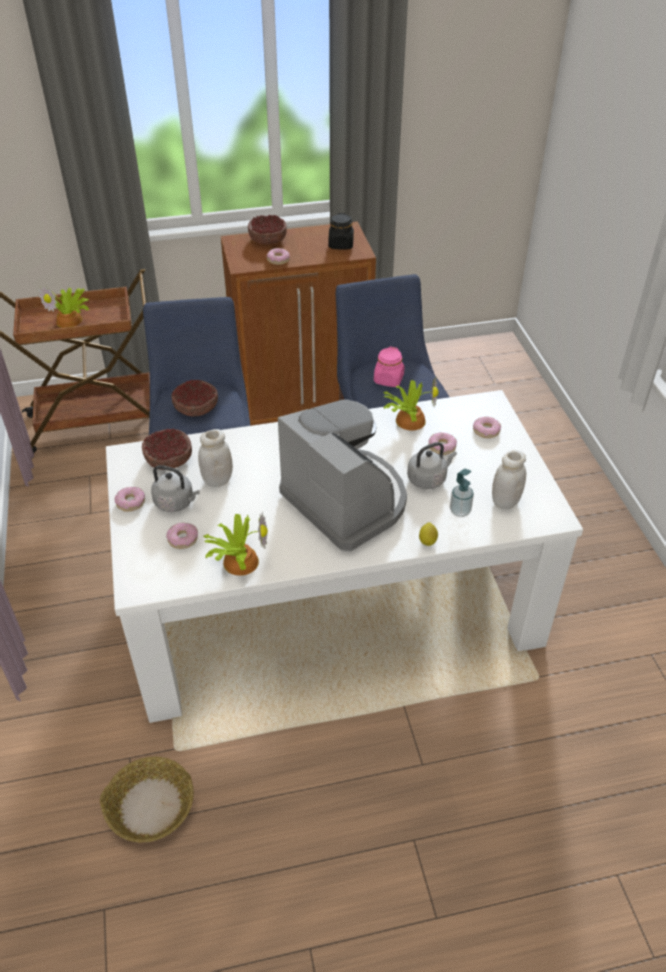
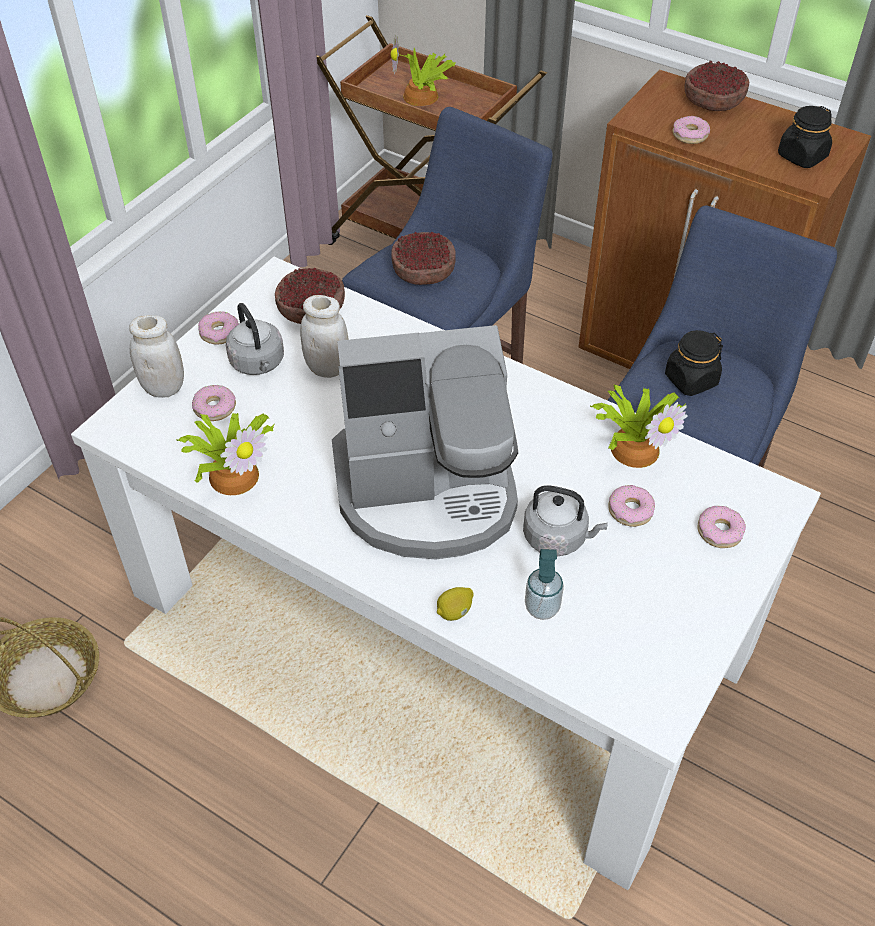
camera: 45 degrees right, 5 degrees up
coffee machine [278,399,407,551] -> coffee machine turned 75 degrees clockwise [332,325,518,559]
pink jar [374,346,405,387] -> black jar [665,330,723,396]
white jar [492,450,526,509] -> white jar moved to [129,315,184,398]

